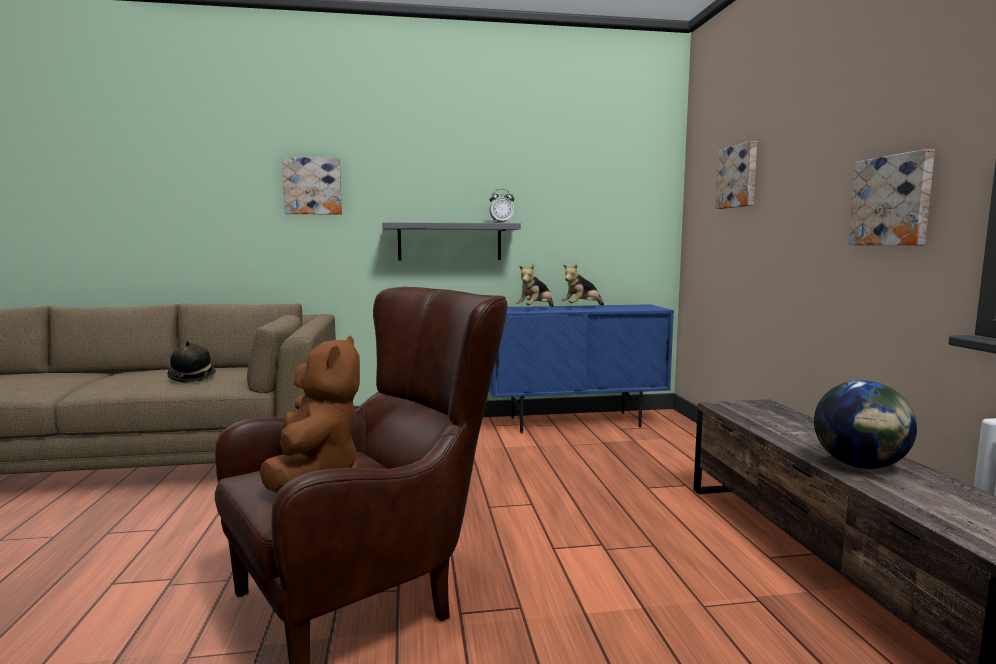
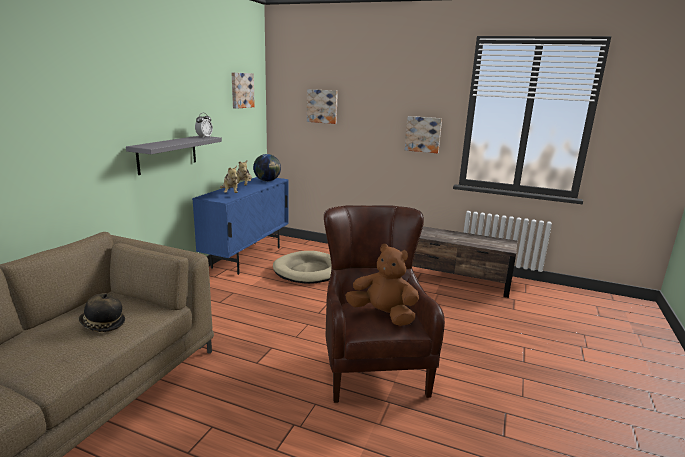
camera: 60 degrees left, 10 degrees up
picture [282,157,342,215] -> picture moved to [232,73,255,109]
globe [814,380,917,469] -> globe moved to [253,154,281,181]
none -> beige dog bed [273,251,332,284]

